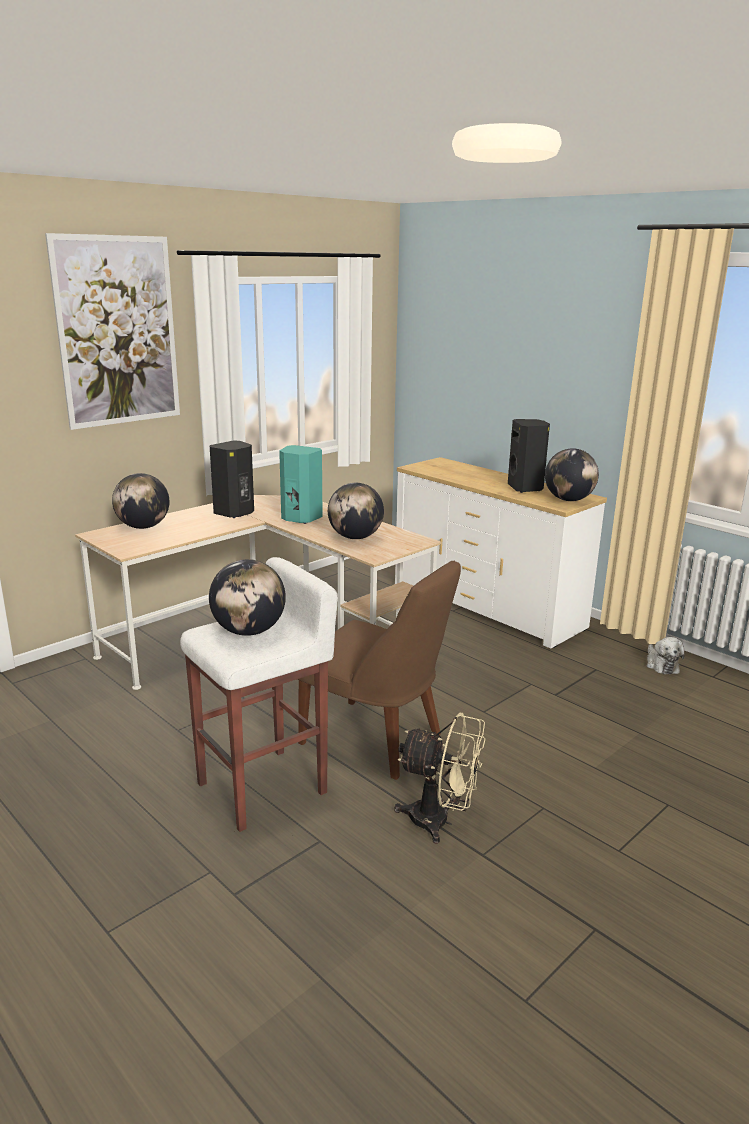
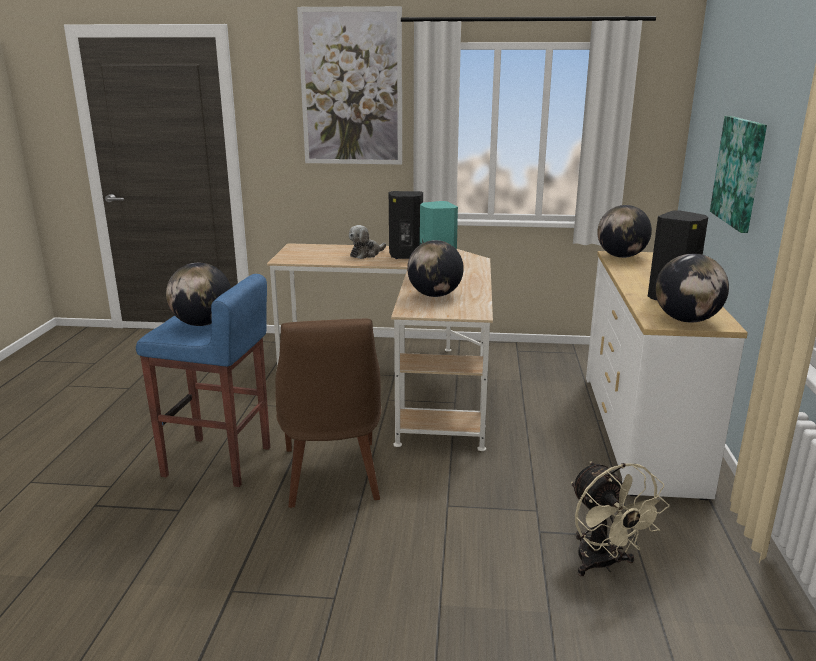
camera: 50 degrees right, 0 degrees up
globe [112,473,169,529] -> globe moved to [597,205,652,258]
white stool [180,557,338,832] -> blue stool [136,274,270,487]
beige fan [394,713,486,844] -> beige fan moved to [571,461,670,576]
plush toy [647,637,685,674] -> plush toy moved to [349,225,386,259]
none -> picture [710,116,767,233]

